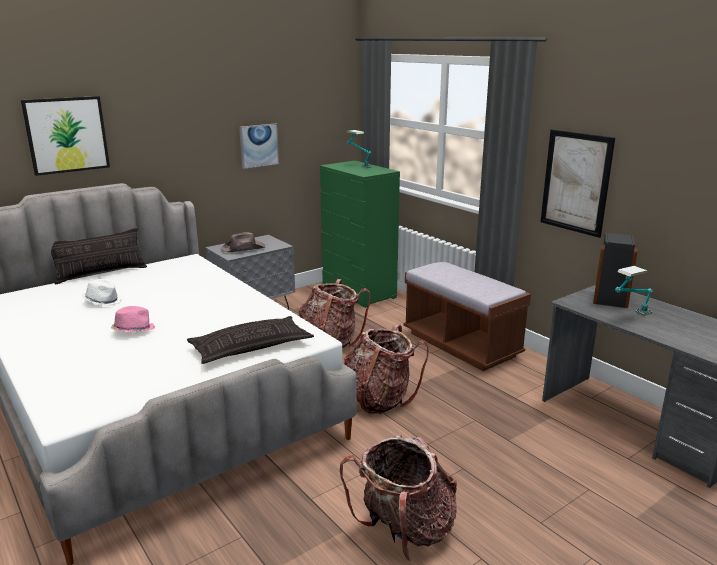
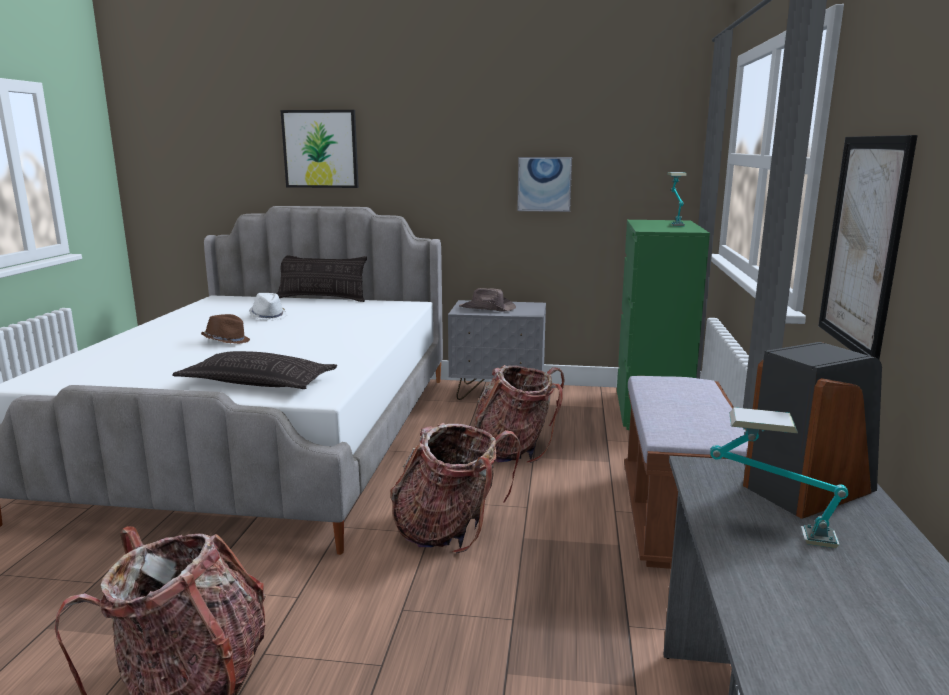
camera: 45 degrees right, 5 degrees down
pink hat [111,306,155,332] -> brown hat [201,314,250,344]

